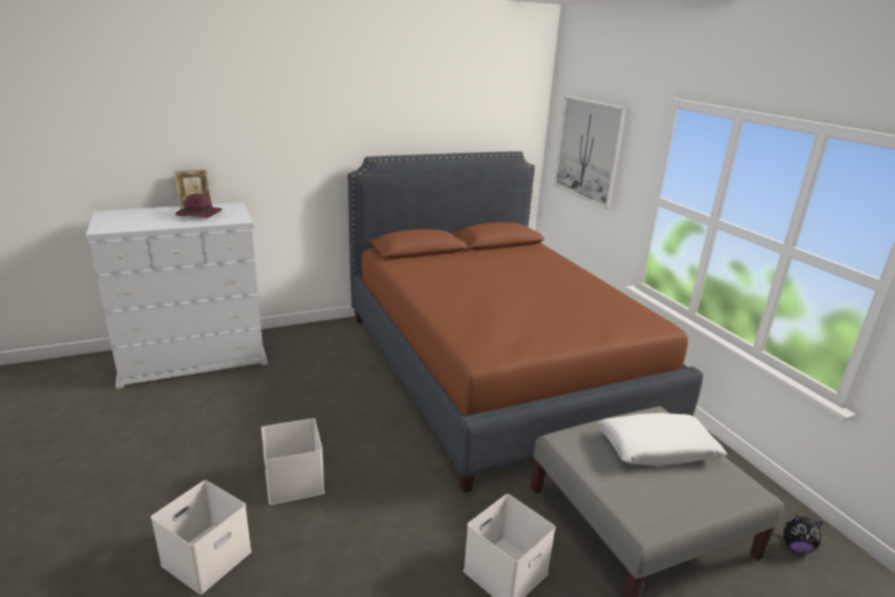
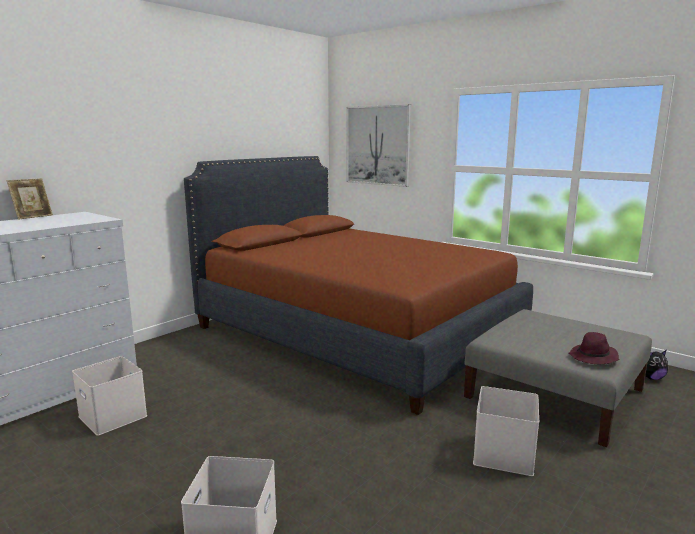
camera: 25 degrees left, 10 degrees down
purple hat [176,194,222,218] -> purple hat moved to [569,332,620,364]
white storage box [261,418,325,505] -> white storage box moved to [72,356,147,436]
white pillow [598,413,727,466] -> none

